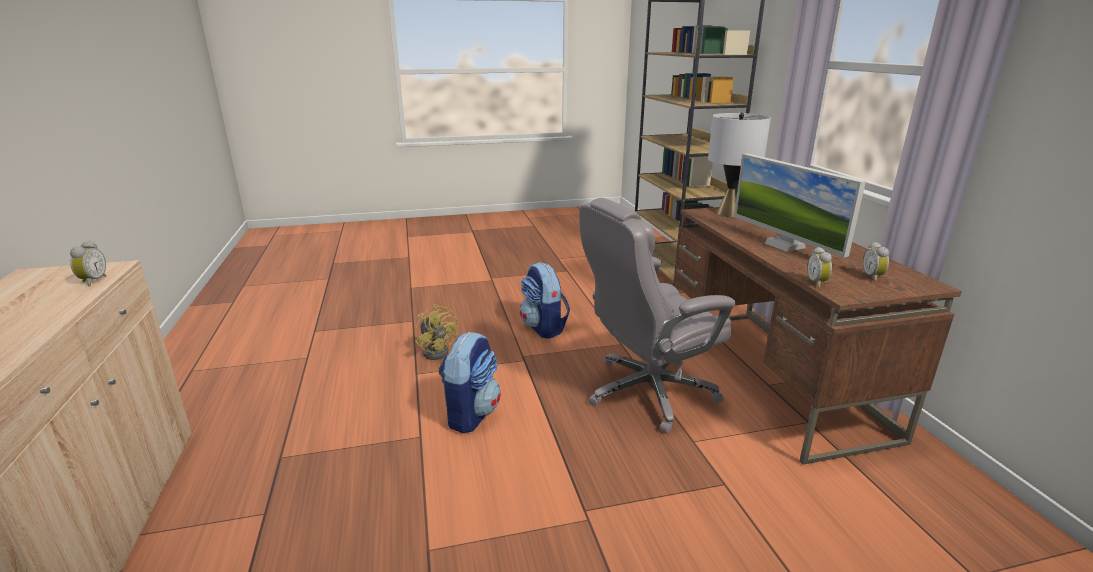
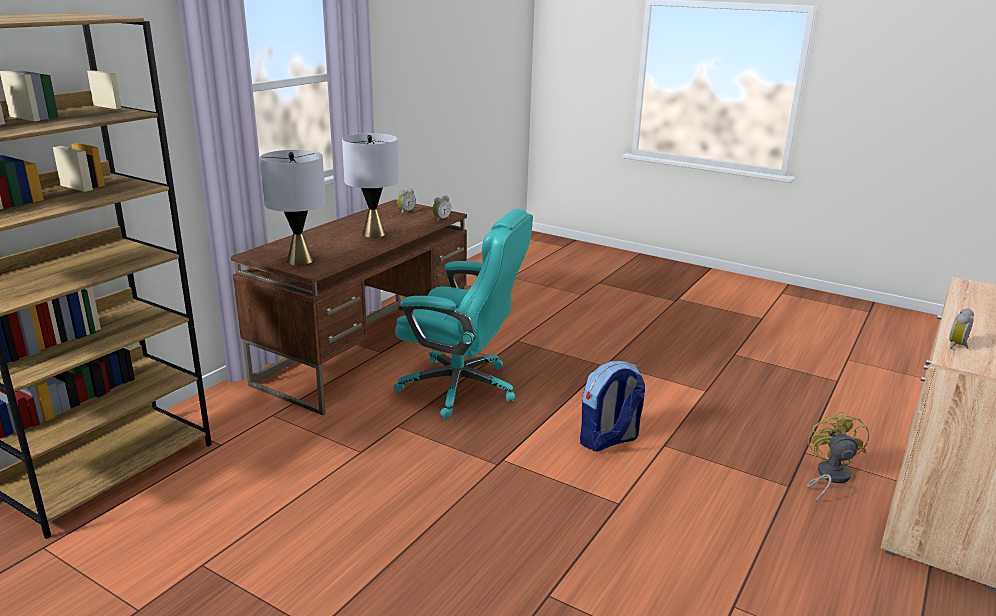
camera: 135 degrees left, 0 degrees up
yellow fan [415,304,458,360] -> yellow fan moved to [806,411,869,502]
backpack [520,262,570,339] -> none
grey office chair [579,198,736,434] -> turquoise office chair [393,209,533,419]
monitor [734,153,866,258] -> grey table lamp [342,133,399,238]

